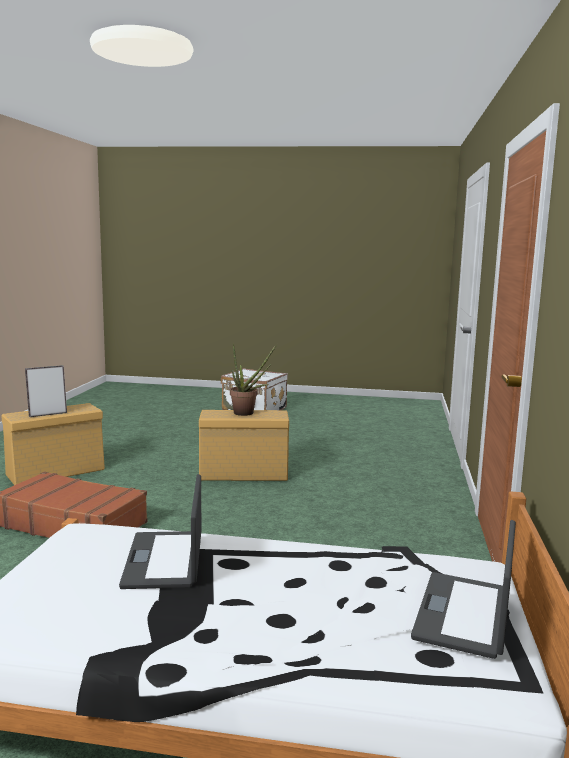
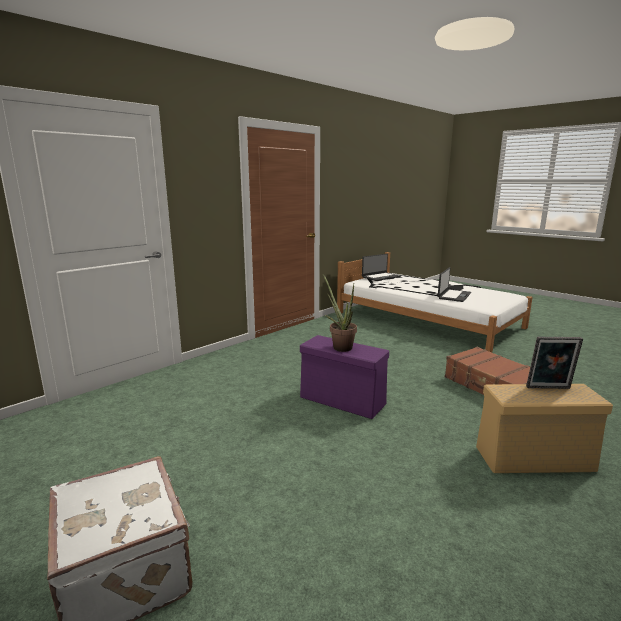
camera: 145 degrees left, 5 degrees up
beige storage box [199,410,289,481] -> purple storage box [300,335,389,419]

